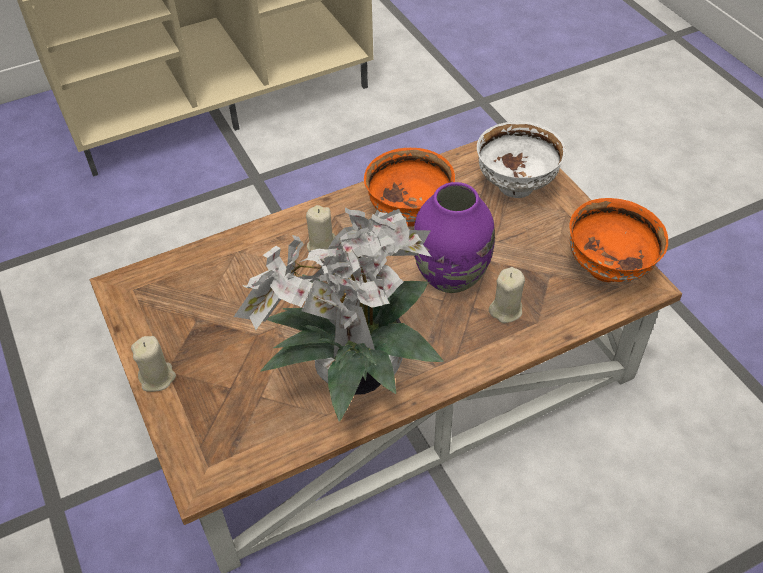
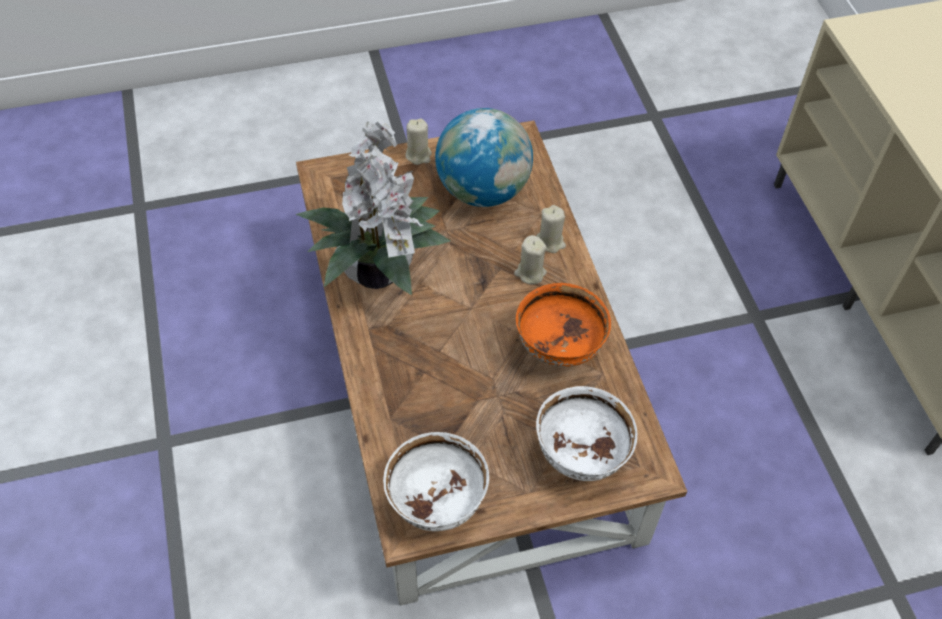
camera: 100 degrees right, 5 degrees up
purple vase [414,182,495,293] -> none
beige candle [489,267,525,323] -> beige candle moved to [536,205,566,253]
orange bowl [569,198,668,282] -> white bowl [383,432,489,531]
none -> globe [435,108,533,207]

